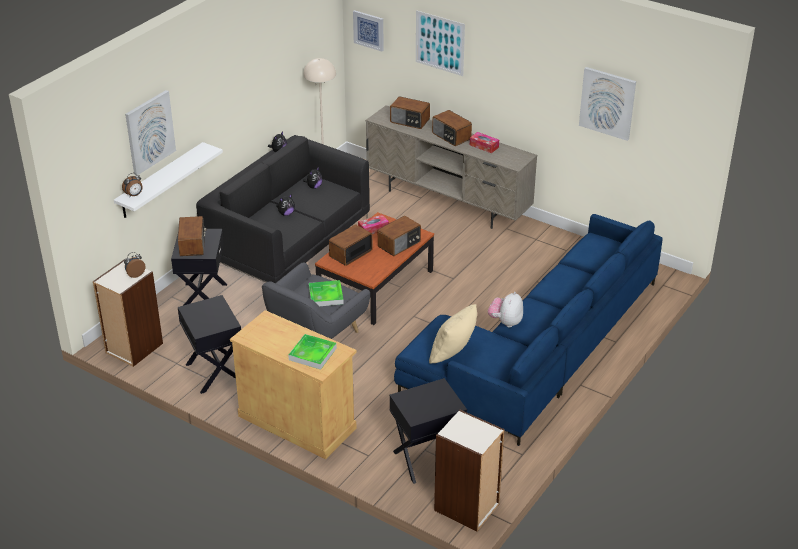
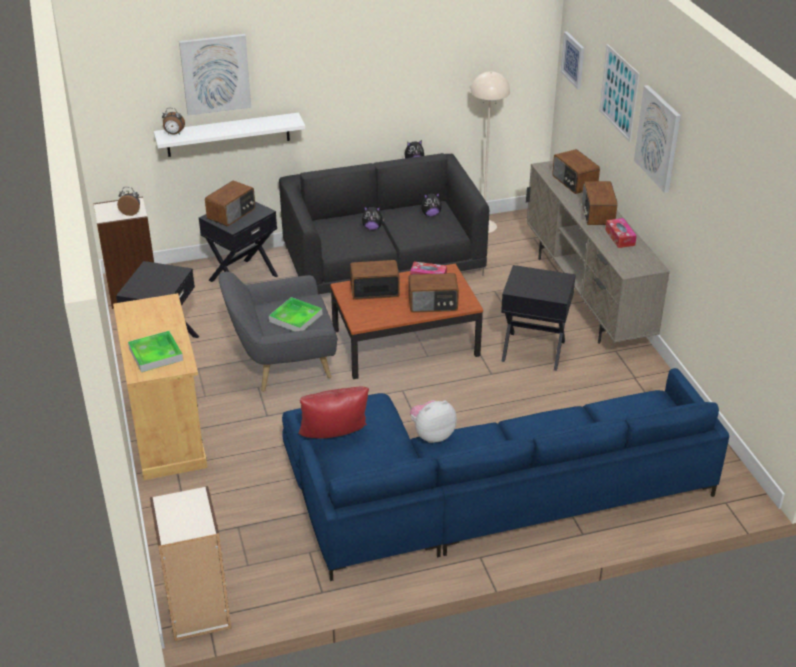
camera: 40 degrees right, 0 degrees up
black side table [389,378,467,484] -> black side table moved to [501,265,576,371]
beige pillow [429,304,477,364] -> red pillow [299,387,369,439]
picture [579,67,636,141] -> picture moved to [634,85,681,193]

